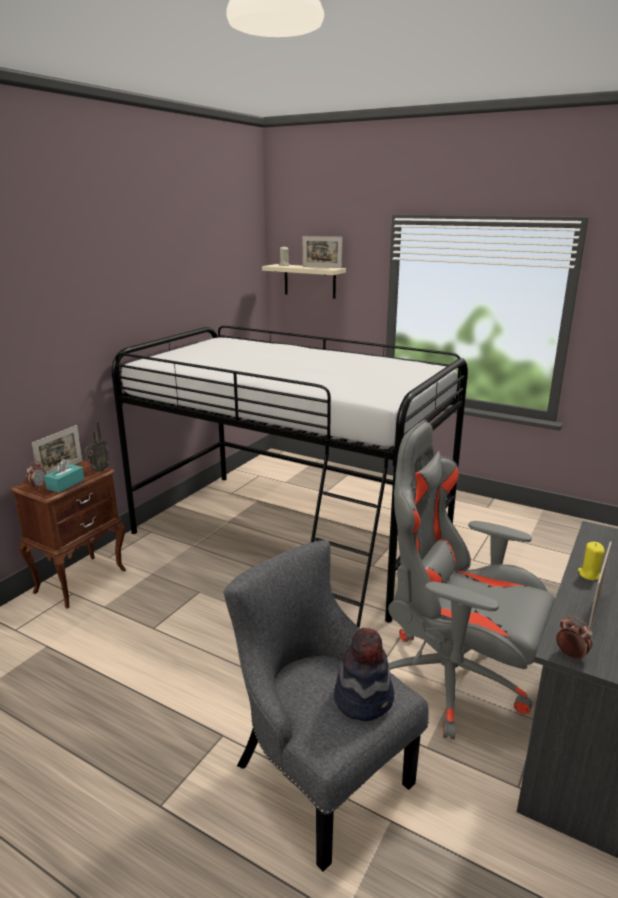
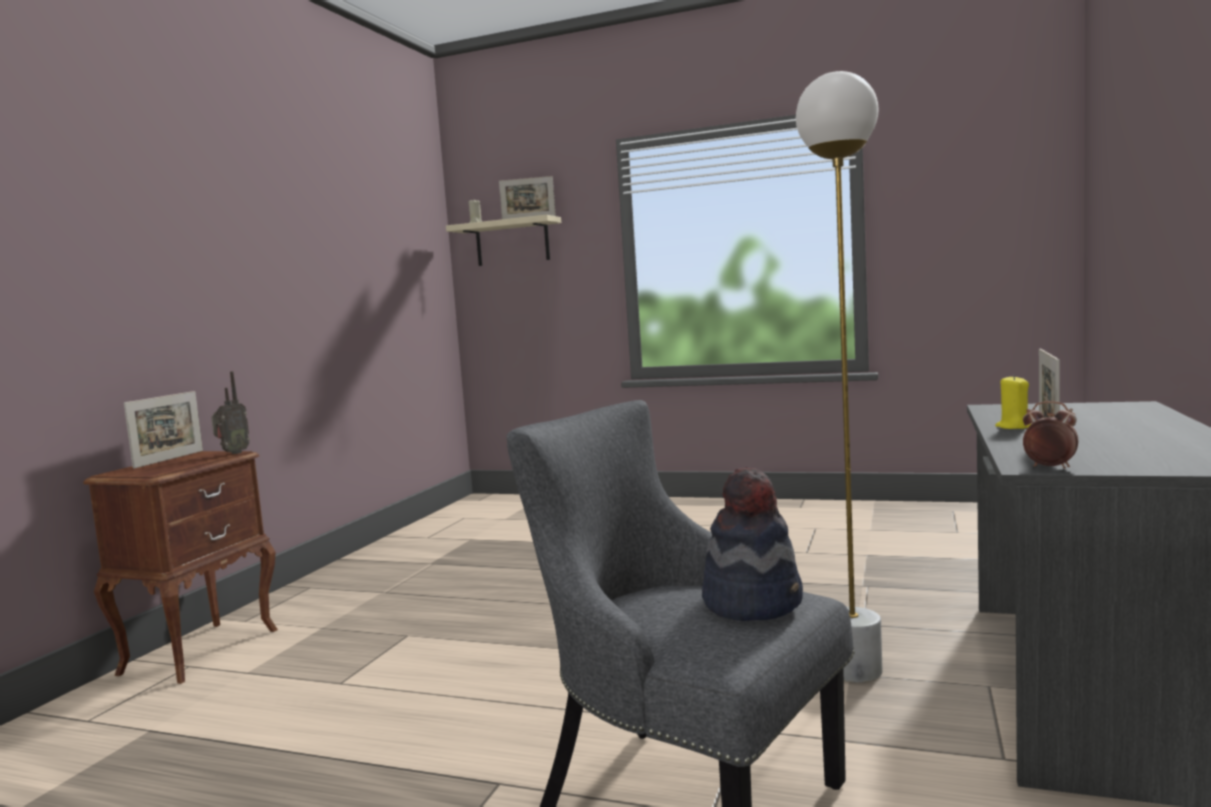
camera: 10 degrees left, 15 degrees down
alarm clock [26,461,46,489] -> none
turquoise tissue box [44,459,84,493] -> none
black bed [112,326,468,628] -> none
grey office chair [388,420,555,739] -> white floor lamp [796,71,883,683]

